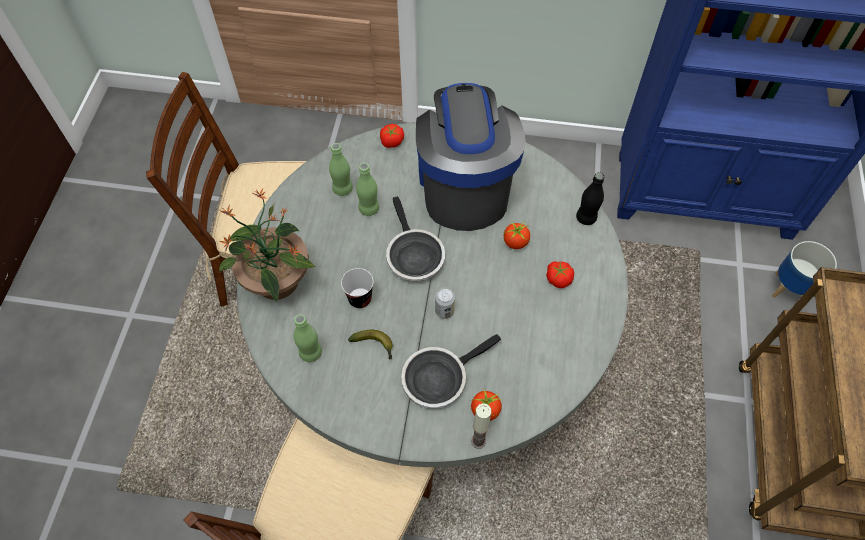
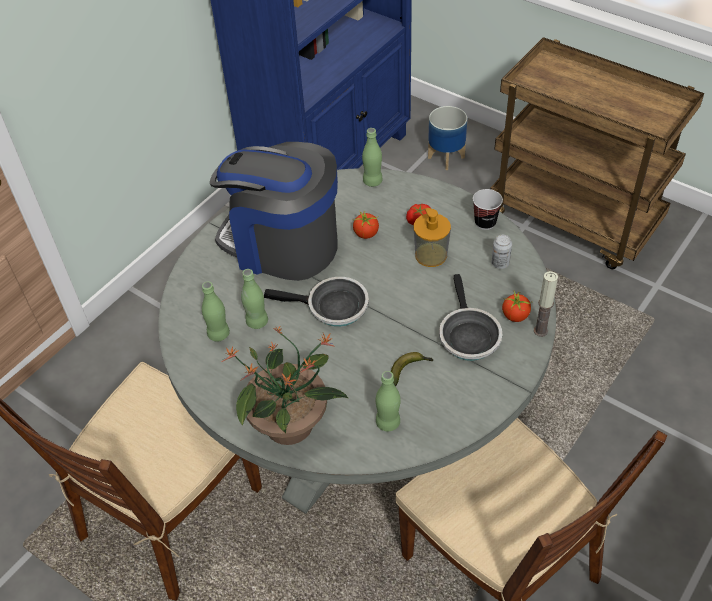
camera: 60 degrees left, 10 degrees down
cup [341,268,374,309] -> cup moved to [473,189,503,230]
tomato [380,124,404,148] -> none
can [435,288,455,319] -> can moved to [491,235,512,269]
black bottle [576,173,604,225] -> green bottle [362,128,383,187]
none -> soap dispenser [413,208,451,267]

